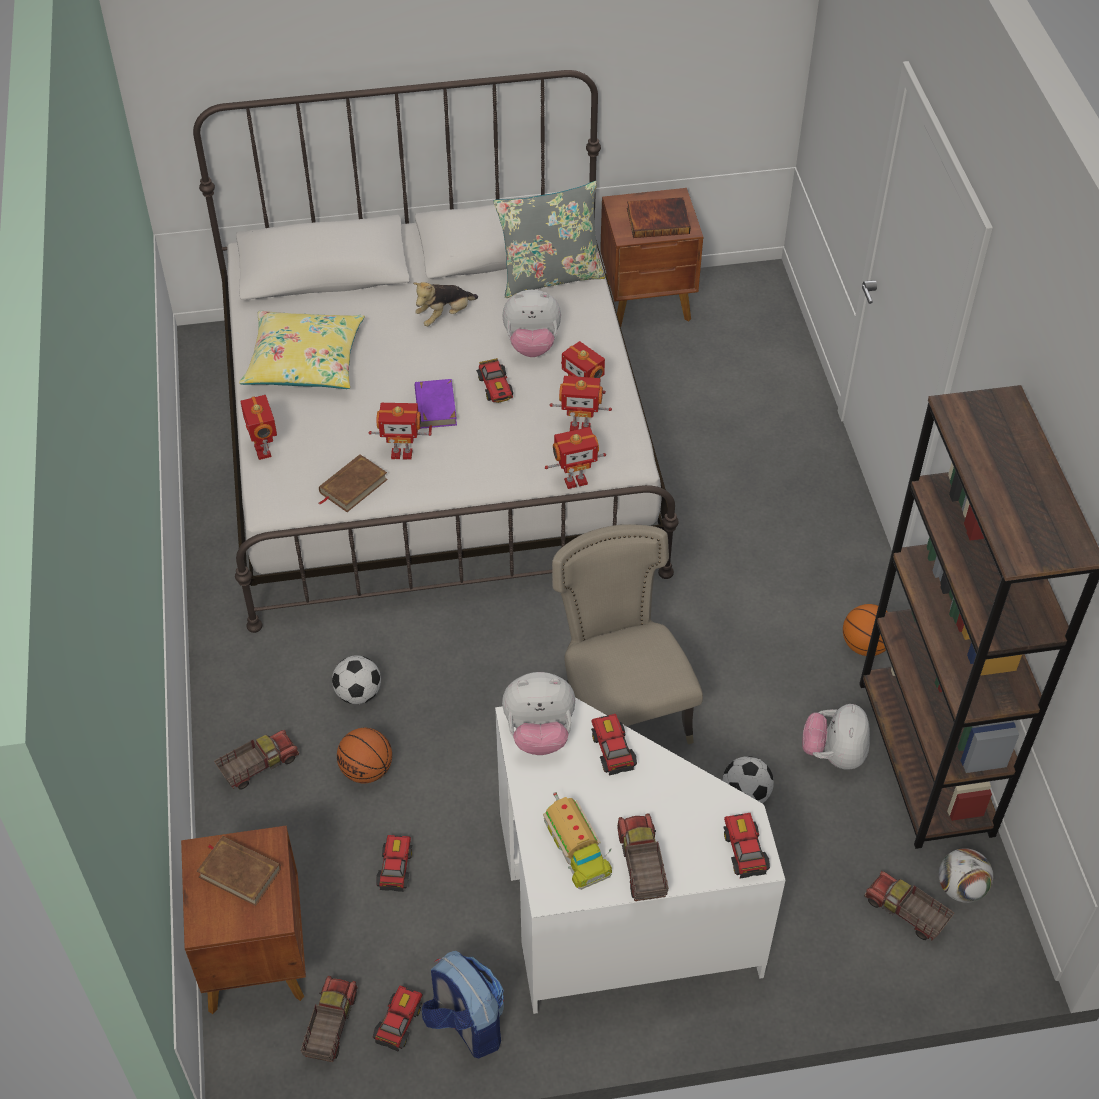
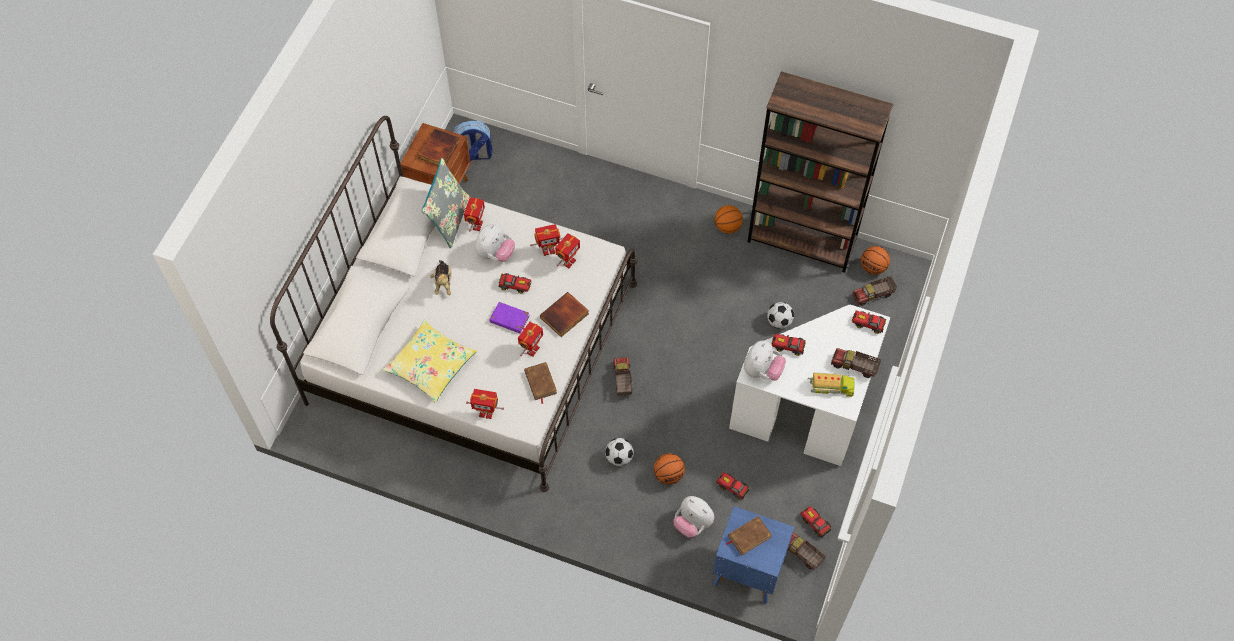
camera: 60 degrees left, 10 degrees up
brown nightstand [181,826,306,1014] -> blue nightstand [713,506,794,604]
toy truck [214,730,299,789] -> toy truck moved to [613,357,632,396]
backpack [422,951,504,1058] -> backpack moved to [454,121,493,162]
toy robot [545,427,606,489] -> toy robot moved to [464,197,485,232]
beige chair [552,524,703,744] -> none
plush toy [802,704,870,770] -> plush toy moved to [673,496,714,538]
football [939,848,993,903] -> basketball [861,246,890,275]
none -> book [540,292,589,337]

